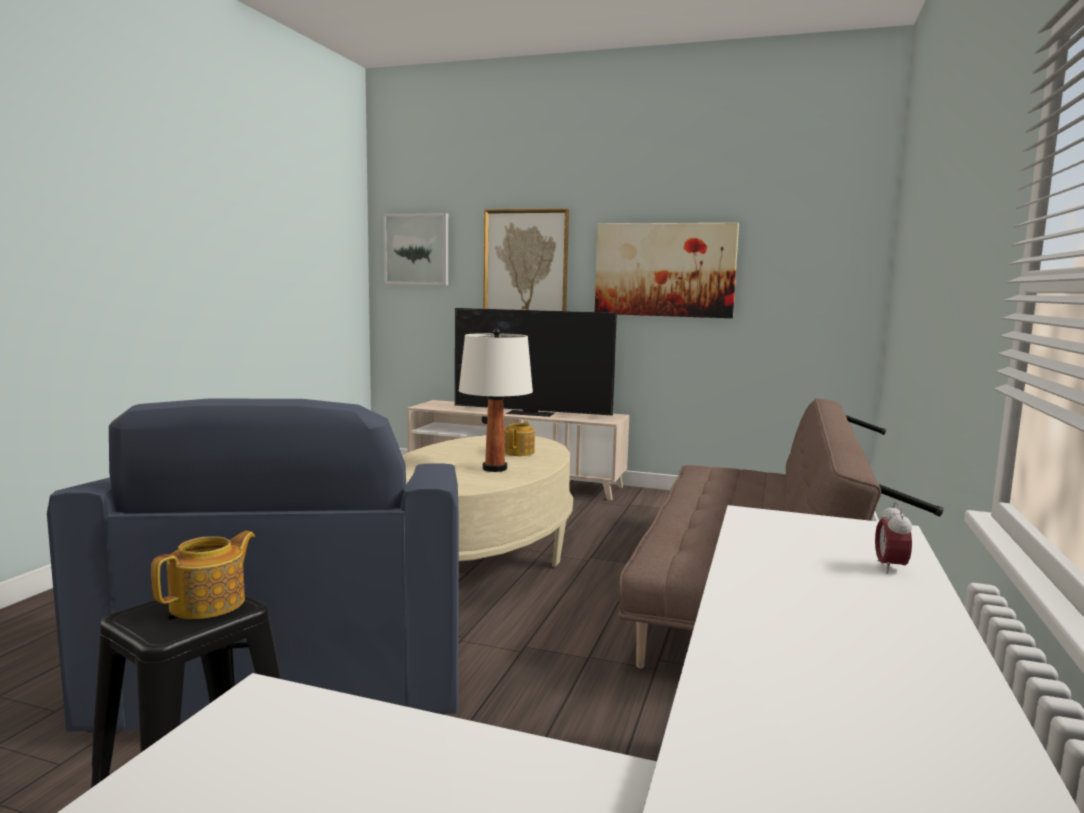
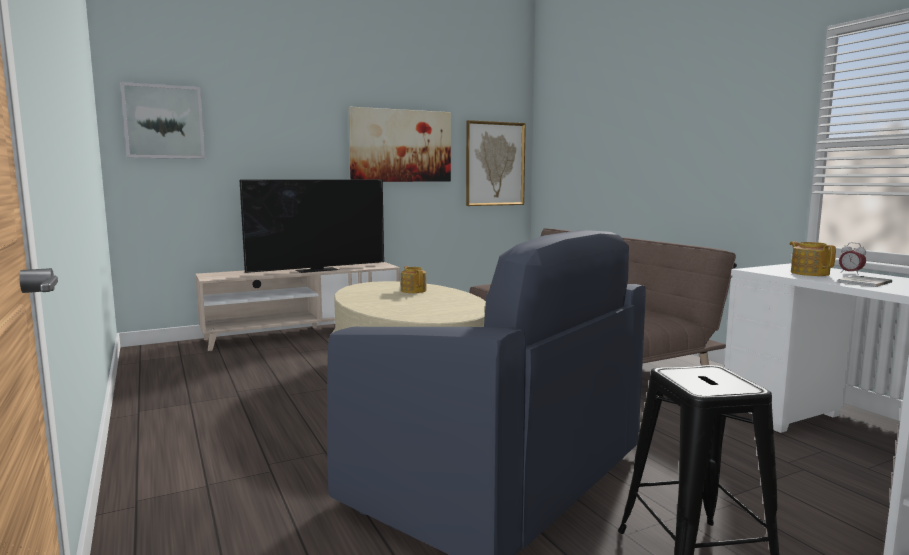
camera: 45 degrees left, 0 degrees up
teapot [151,531,255,619] -> teapot moved to [790,241,836,276]
white table lamp [459,328,533,472] -> none
picture [483,209,569,311] -> picture moved to [466,120,526,206]
none -> book [838,275,892,287]

